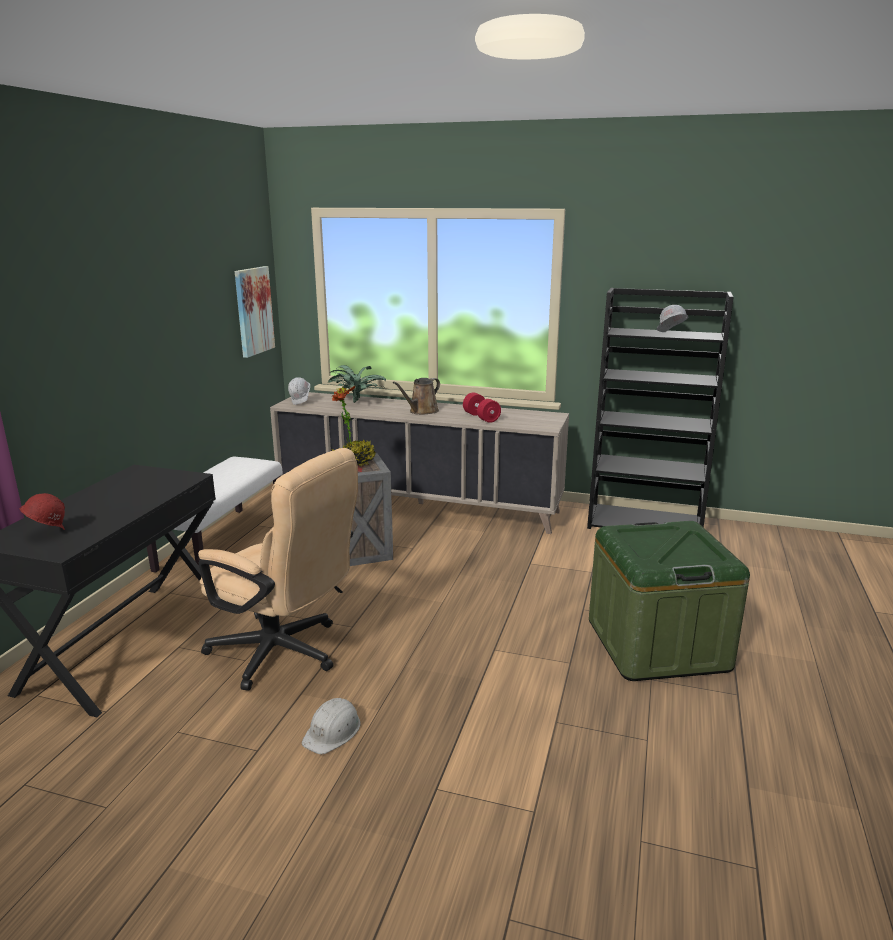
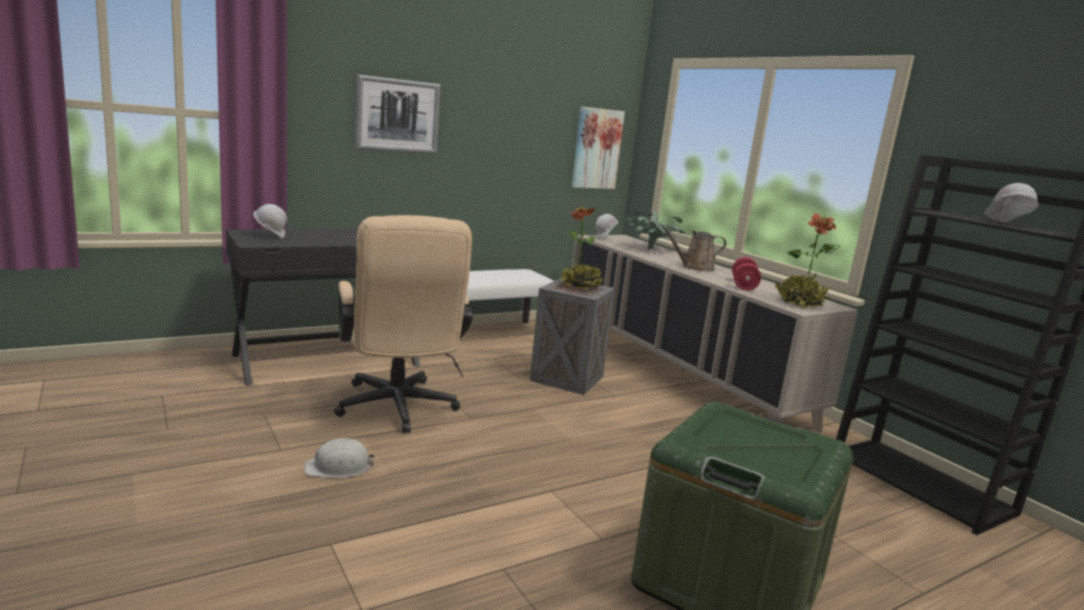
camera: 40 degrees right, 5 degrees down
red hard hat [19,493,65,530] -> white hard hat [254,204,287,238]
none -> picture [355,75,441,154]
none -> potted plant [775,213,841,308]

